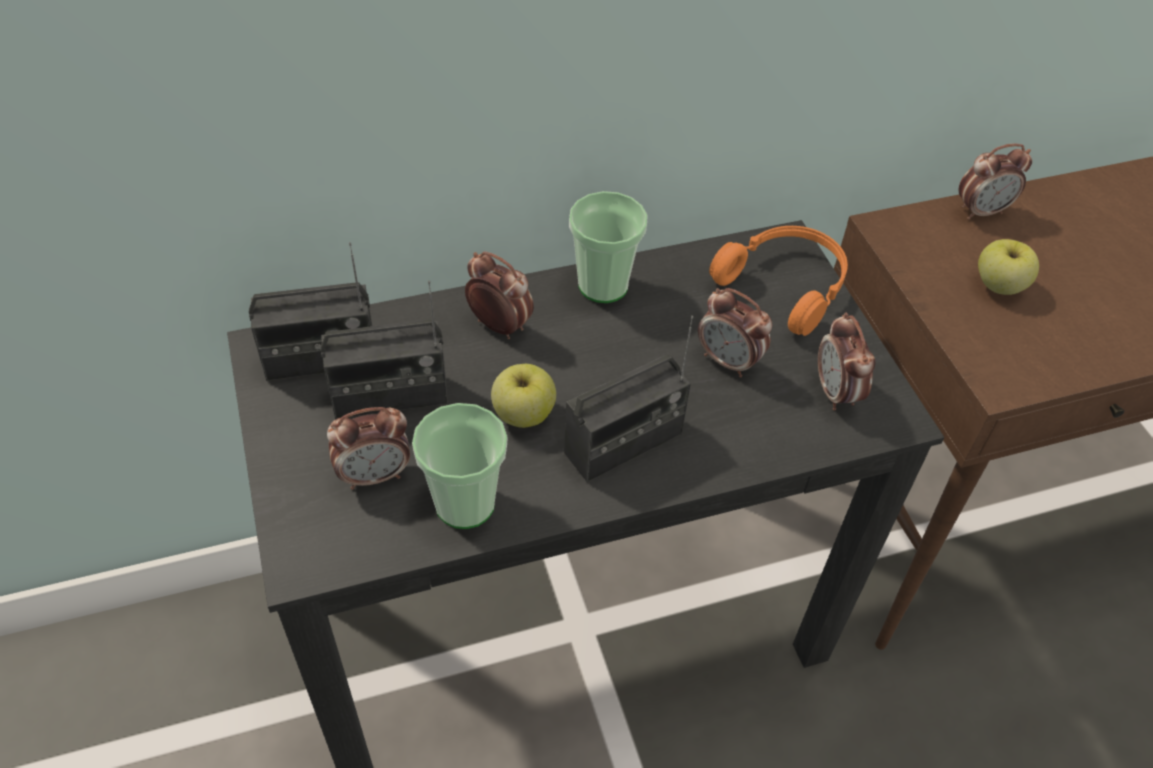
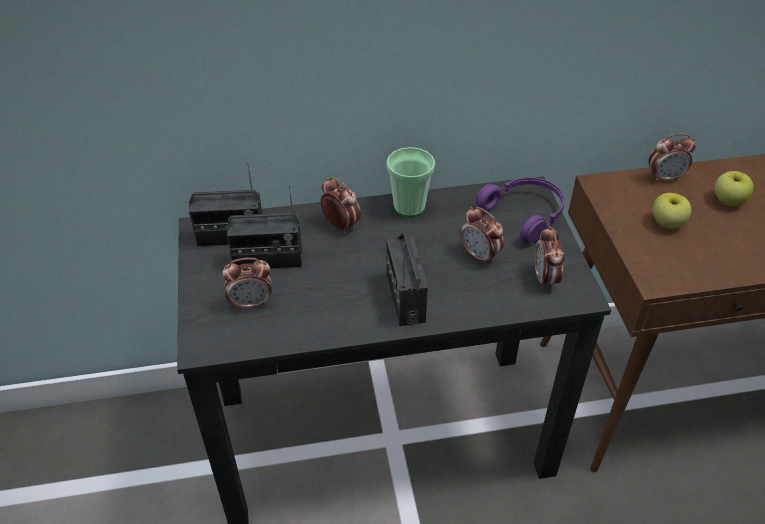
camera: 10 degrees right, 5 degrees down
cup [412,403,507,529] -> none
apple [491,364,556,428] -> apple moved to [714,171,754,206]
radio [564,316,693,483] -> radio turned 105 degrees clockwise [386,232,428,326]
orange headphones [709,226,848,336] -> purple headphones [476,177,565,244]

